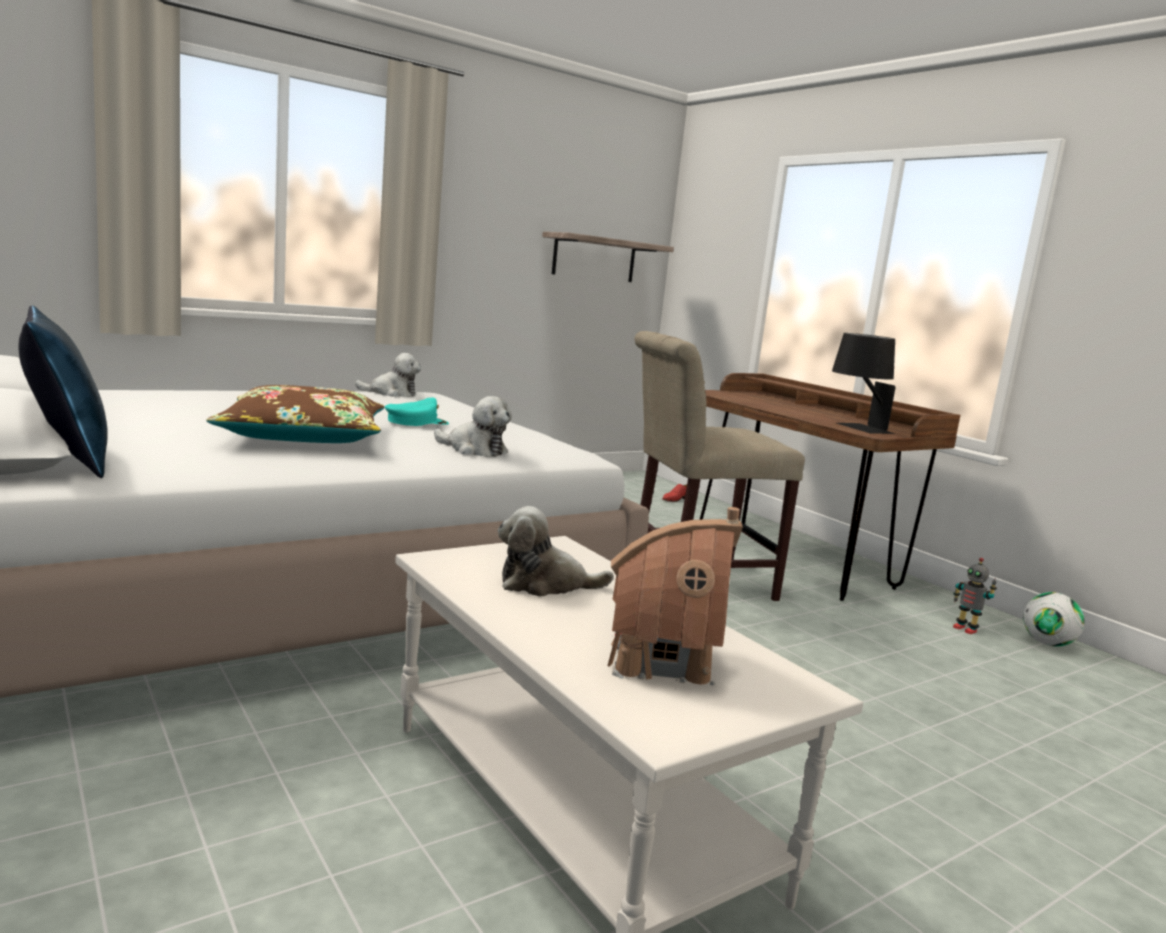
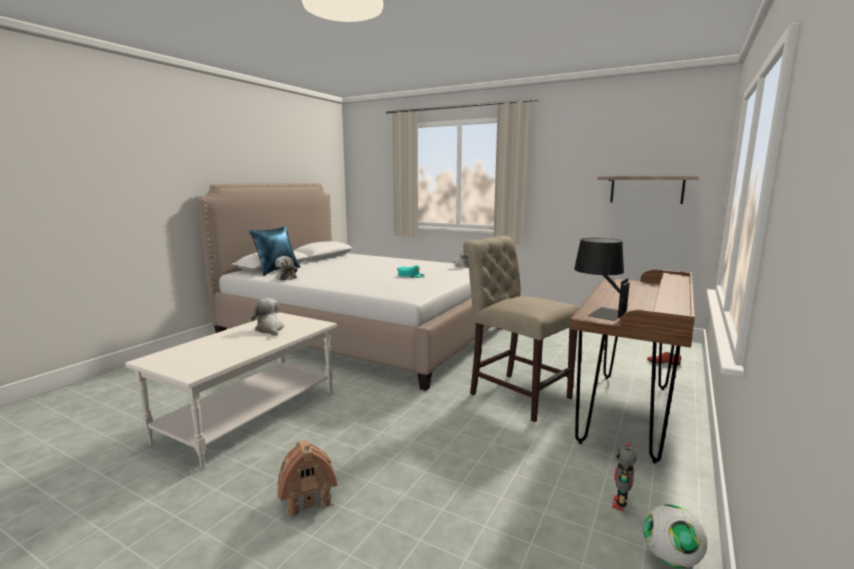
camera: 65 degrees right, 0 degrees up
brown pillow [206,385,385,443] -> none
plush toy [434,396,512,457] -> plush toy moved to [275,256,298,280]
toy house [608,507,743,689] -> toy house moved to [277,440,338,519]

